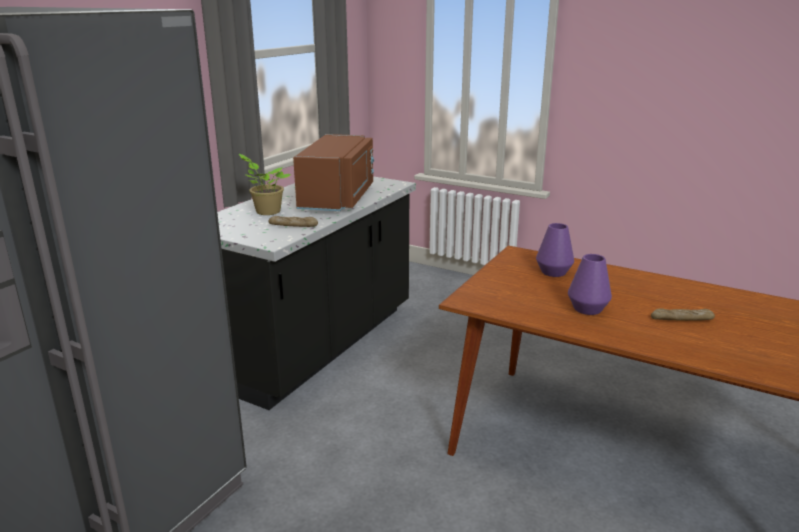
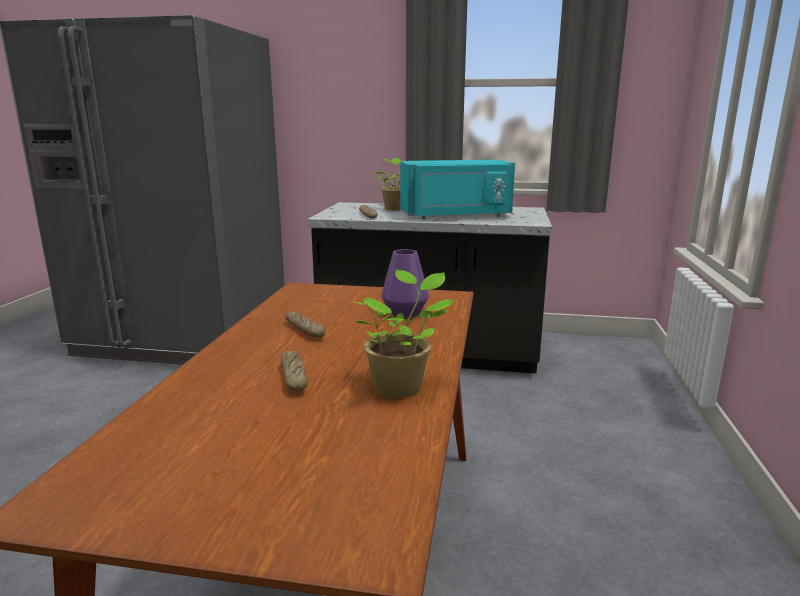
camera: 70 degrees right, 5 degrees down
brown microwave [293,134,374,211] -> turquoise microwave [400,160,515,219]
purple vase [568,254,612,315] -> bread [285,311,325,338]
none -> potted plant [354,270,455,398]

